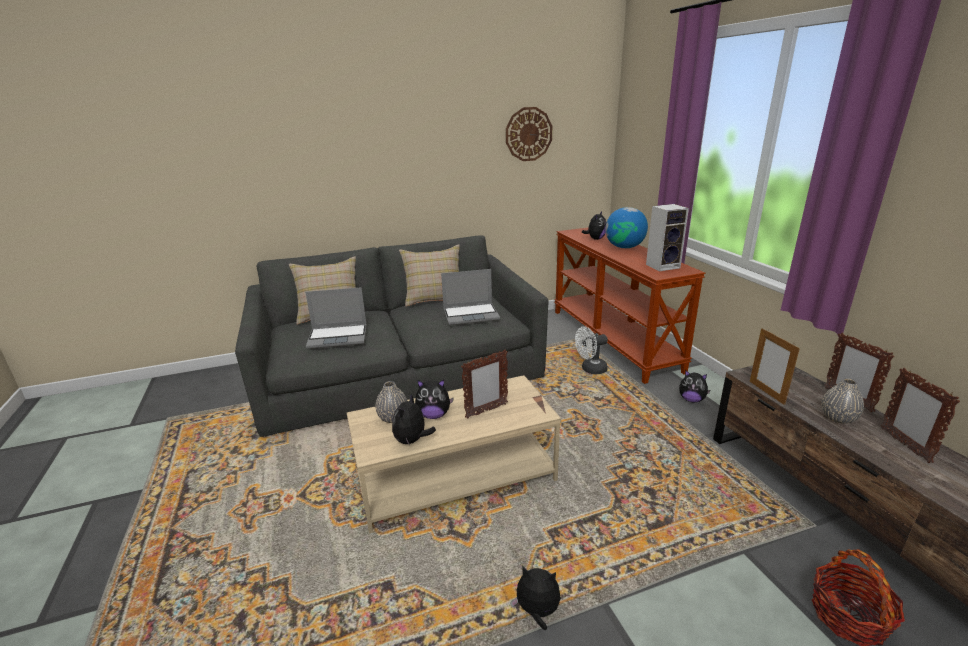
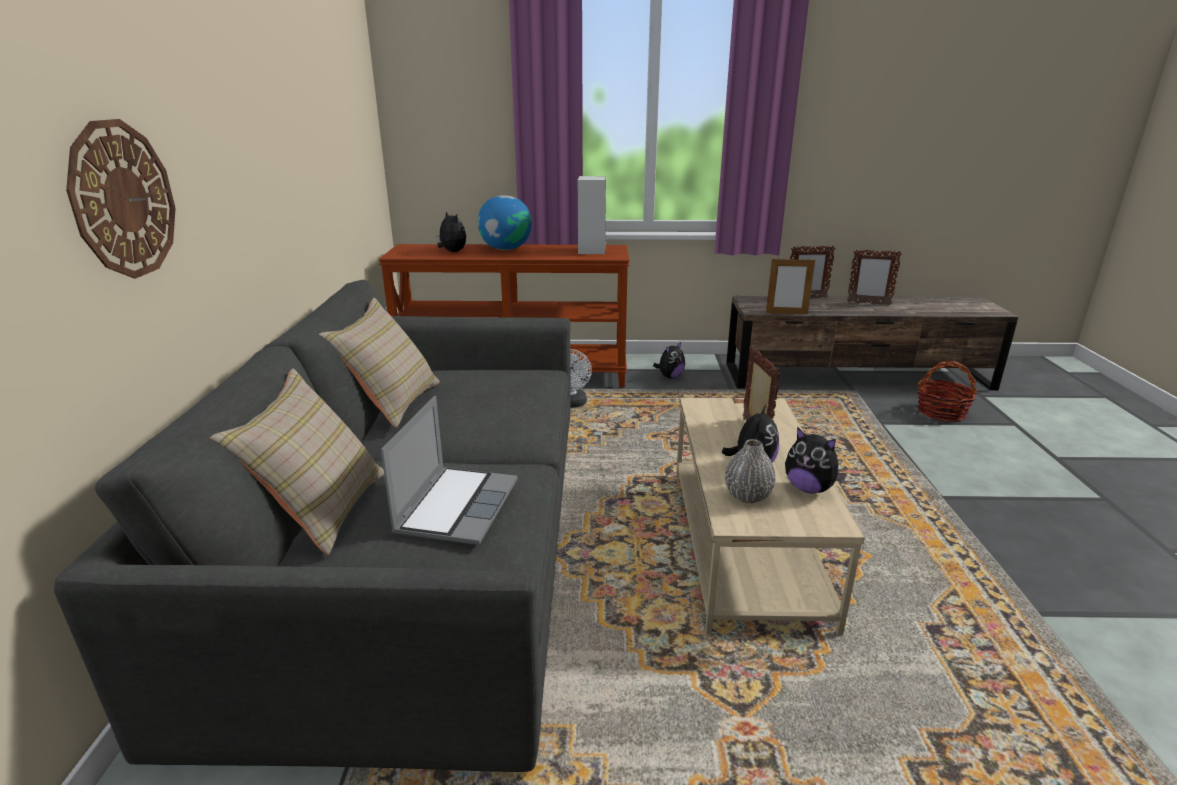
camera: 70 degrees left, 0 degrees up
laptop [441,269,500,325] -> none
wall clock [506,107,552,161] -> wall clock moved to [66,119,176,278]
plush toy [511,567,561,630] -> none
grey vase [821,378,864,424] -> none

